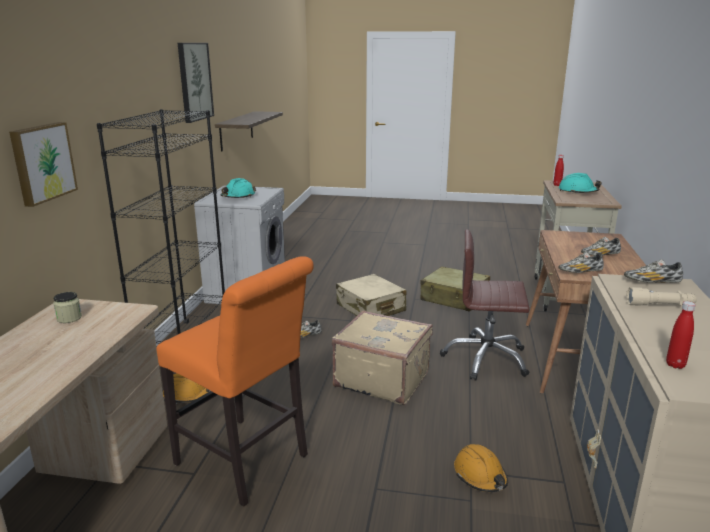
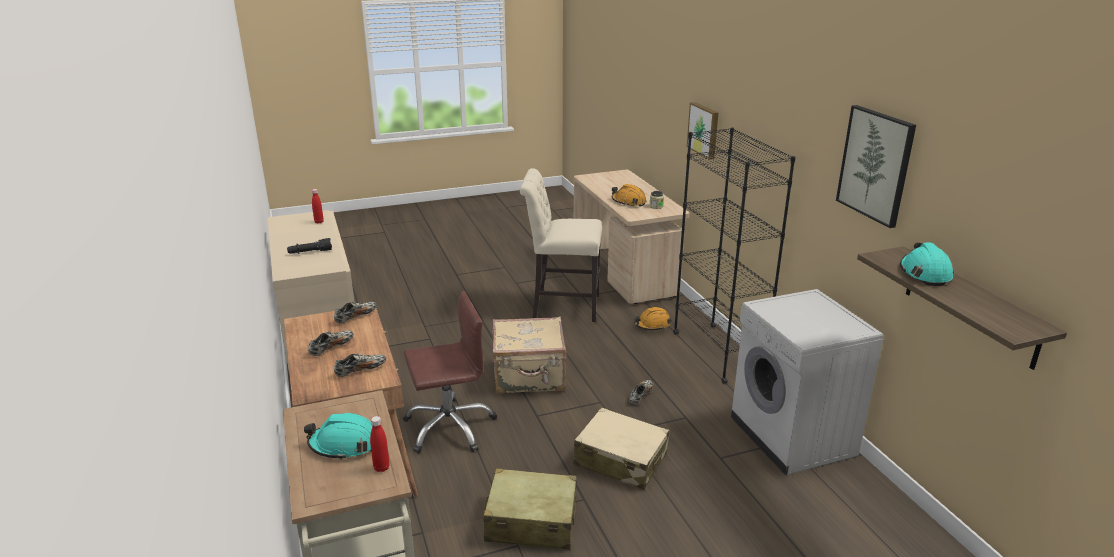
camera: 150 degrees right, 5 degrees up
orange stool [156,256,314,506] -> beige stool [520,168,602,322]
turquoise hard hat [221,178,256,198] -> turquoise hard hat moved to [900,242,954,286]
orange hard hat [454,444,508,492] -> orange hard hat moved to [612,184,646,207]
shoe [624,259,683,283] -> shoe moved to [334,353,386,377]
beige flashlight [626,287,697,306] -> black flashlight [287,238,332,254]

